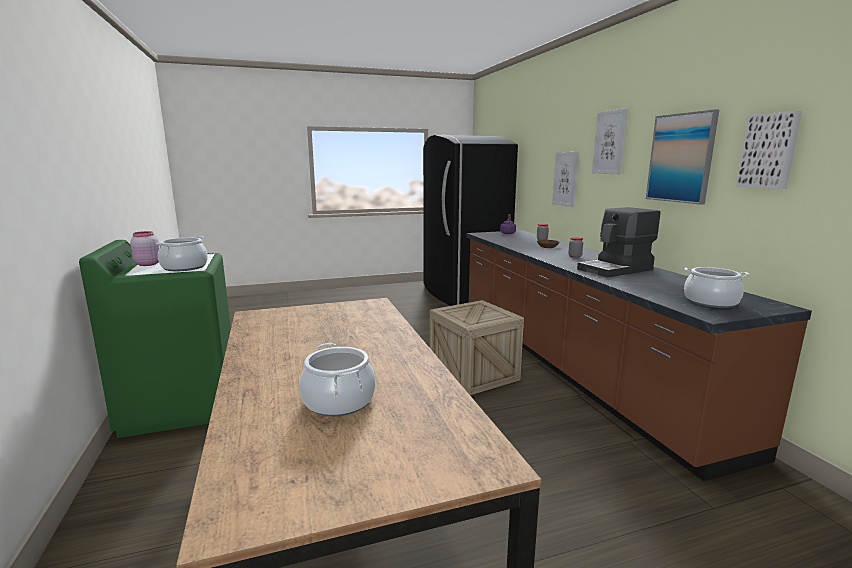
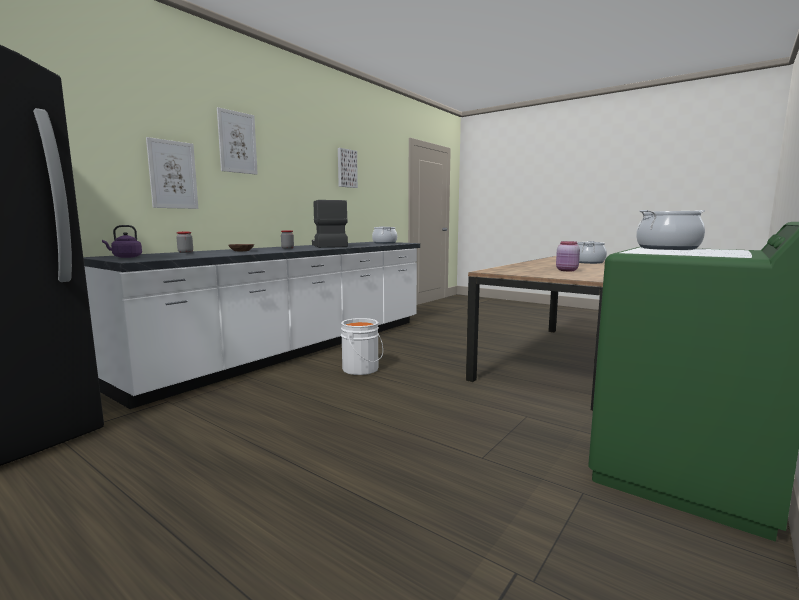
camera: 125 degrees left, 5 degrees down
pink jar [130,231,159,266] -> pink jar moved to [556,241,580,271]
crate [430,300,524,395] -> white bucket [341,318,383,375]
brown counter [467,230,812,481] -> white counter [83,242,420,409]
coffee machine [577,207,661,278] -> coffee machine turned 135 degrees counterclockwise [312,200,348,248]
picture [646,109,719,205] -> none

